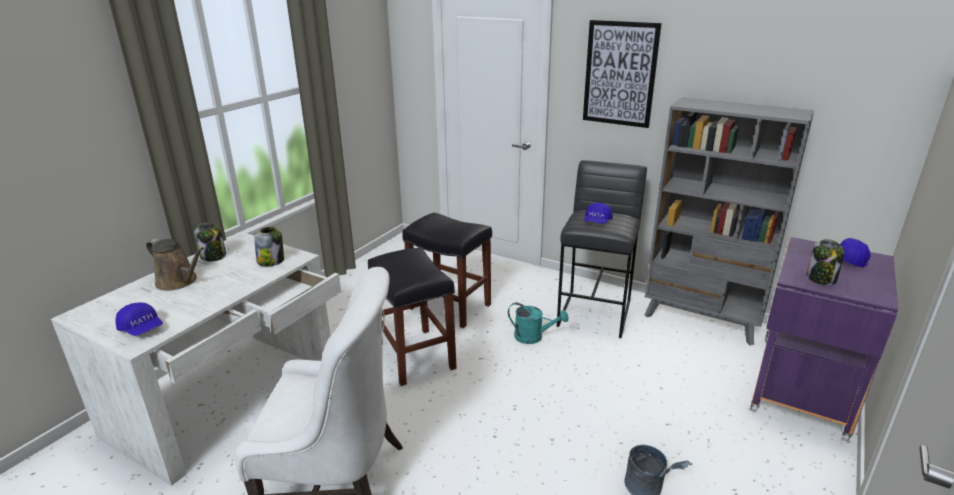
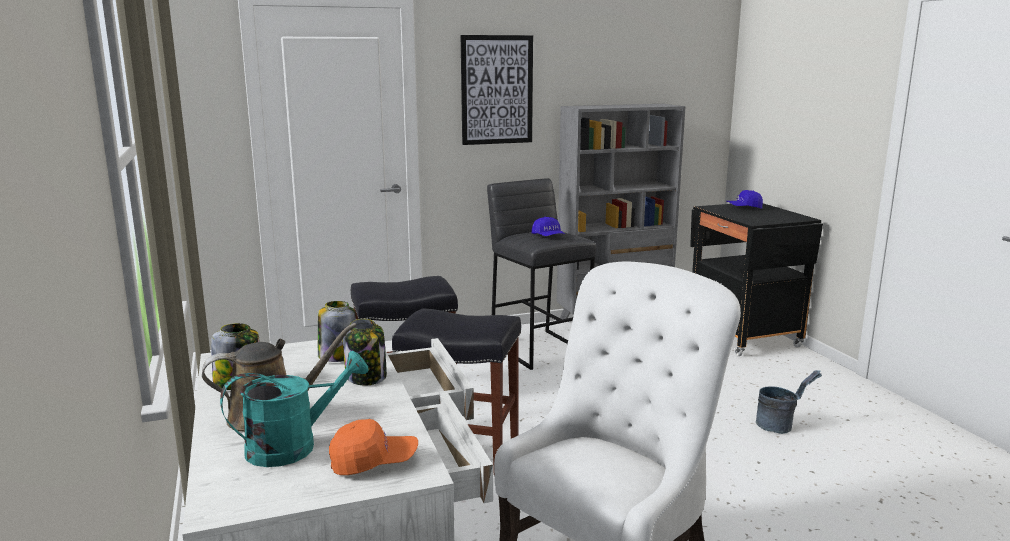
camera: 50 degrees left, 10 degrees down
blue cap [116,303,163,336] -> orange cap [329,419,418,475]
turquoise watering can [508,303,568,344] -> turquoise watering can moved to [220,351,369,467]
purple cart [749,237,898,442] -> black cart [690,203,823,356]
jar [807,239,844,286] -> jar moved to [343,319,387,385]

